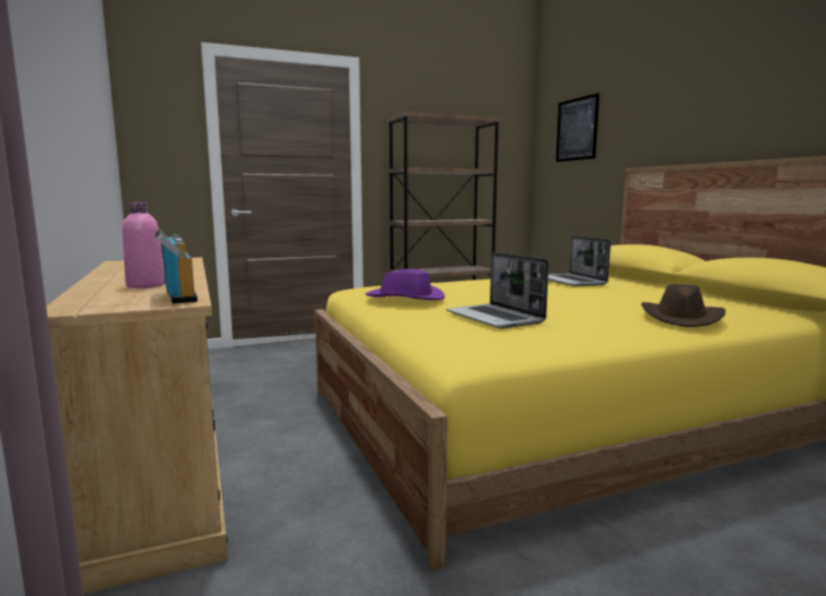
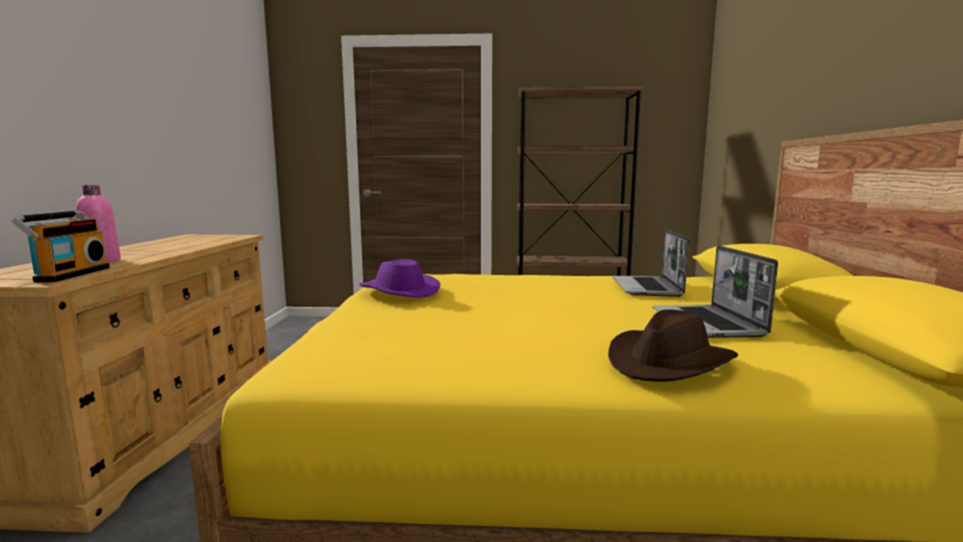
camera: 25 degrees right, 0 degrees up
laptop [446,252,549,329] -> laptop moved to [652,245,778,338]
picture [556,93,599,162] -> none

